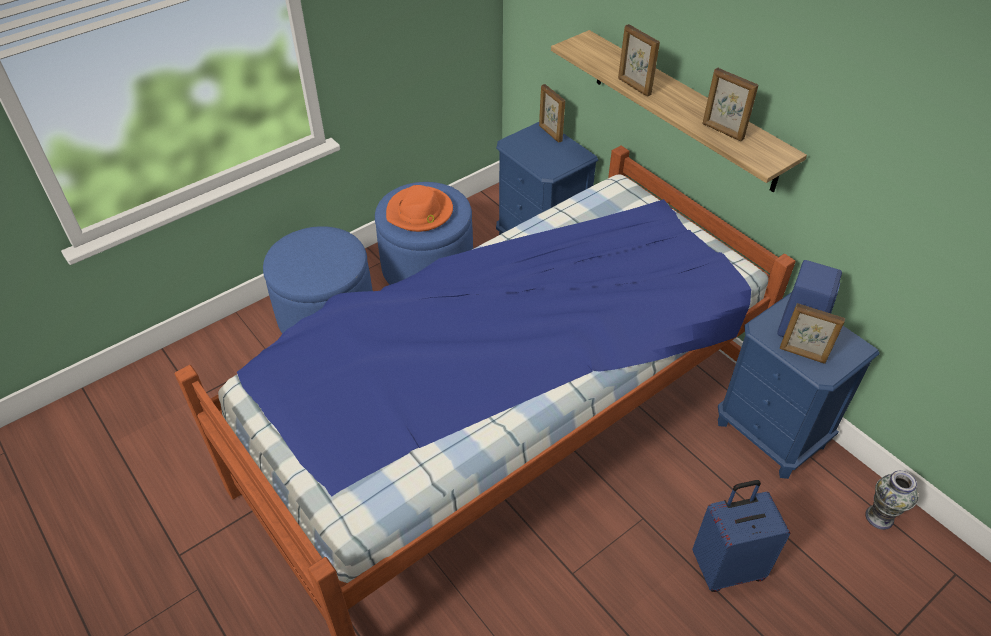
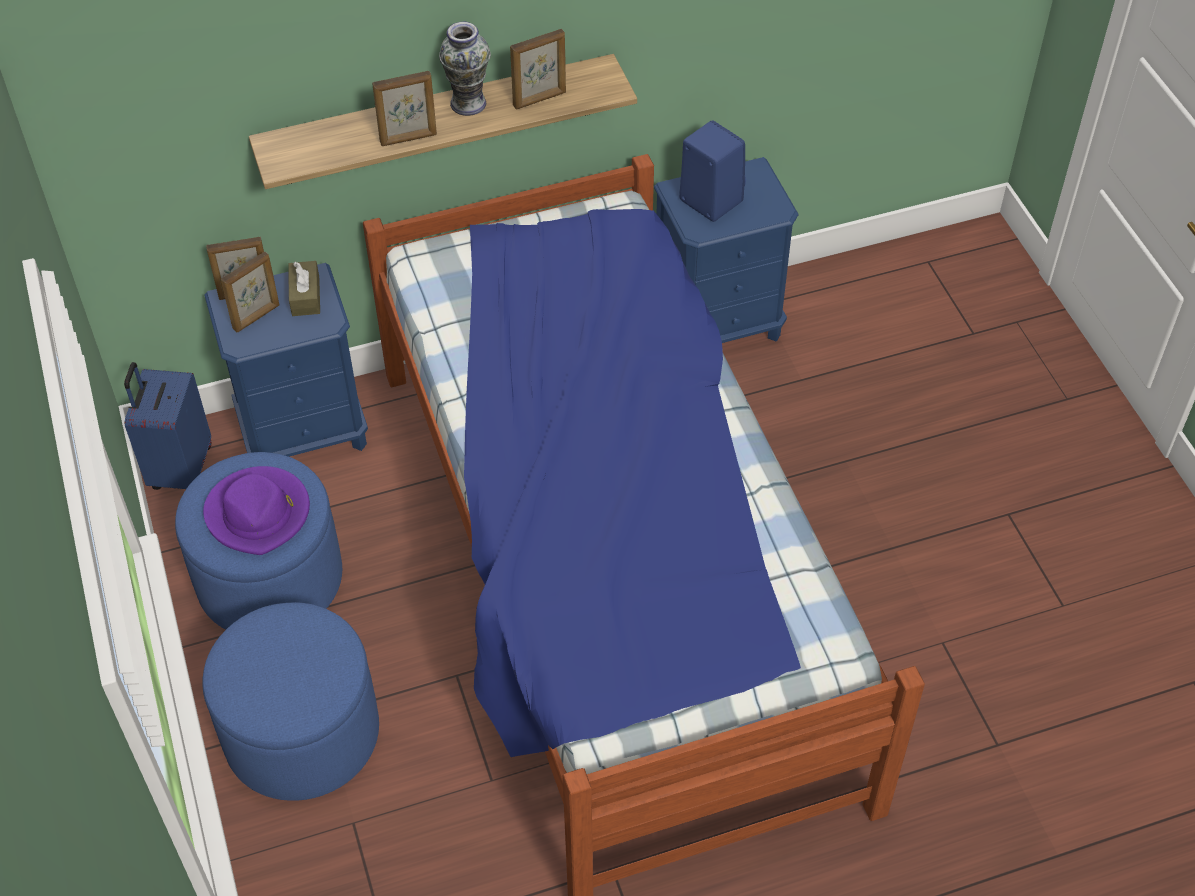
camera: 70 degrees left, 5 degrees up
orange hat [386,185,453,232] -> purple hat [203,466,310,555]
blue suitcase [692,480,790,592] -> blue suitcase moved to [124,362,211,490]
picture frame [780,303,845,364] -> picture frame moved to [221,252,279,332]
vase [865,471,918,530] -> vase moved to [439,22,491,116]
none -> brown tissue box [288,261,320,316]

